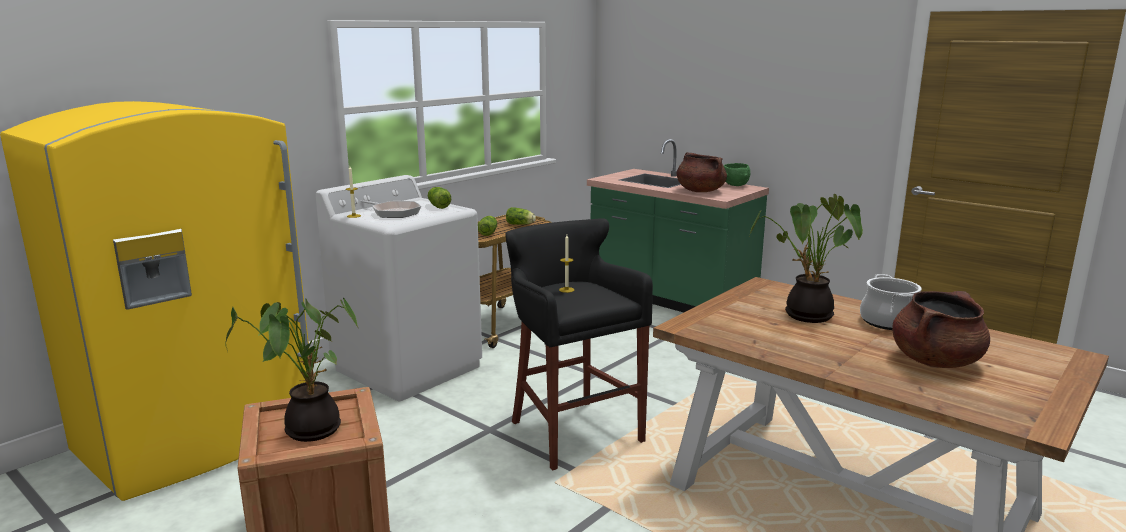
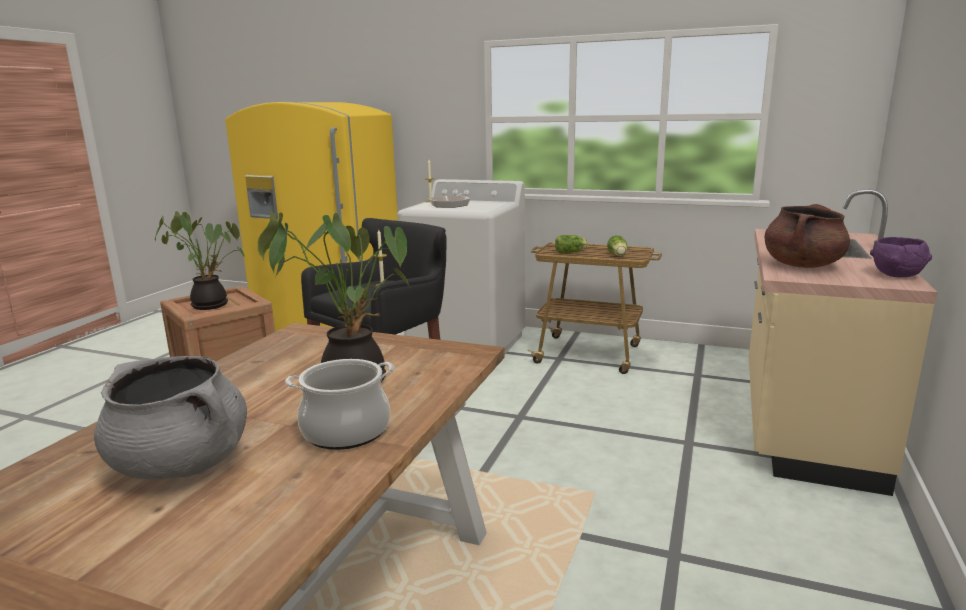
camera: 70 degrees right, 0 degrees up
lettuce [428,187,451,209] -> none
green counter [587,139,769,312] -> beige counter [749,189,938,496]
green bowl [724,163,750,186] -> purple bowl [870,237,932,277]
brown cooking pot [892,291,990,368] -> grey cooking pot [94,356,247,480]

